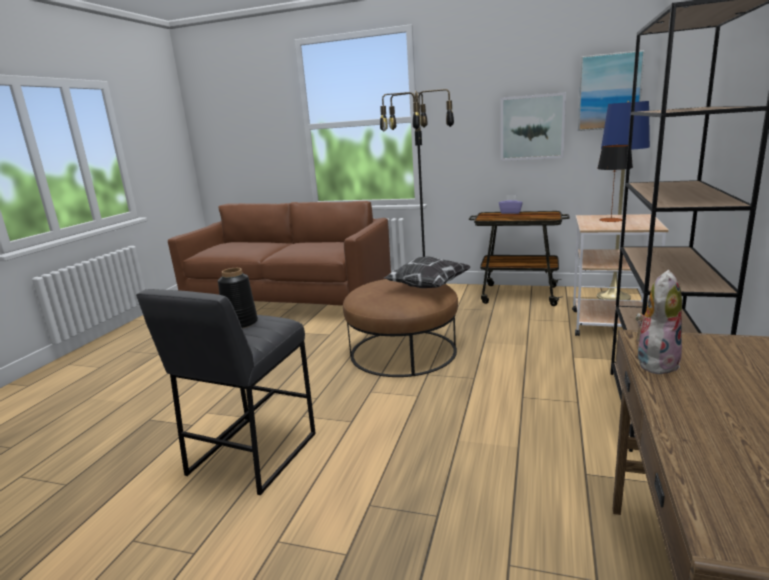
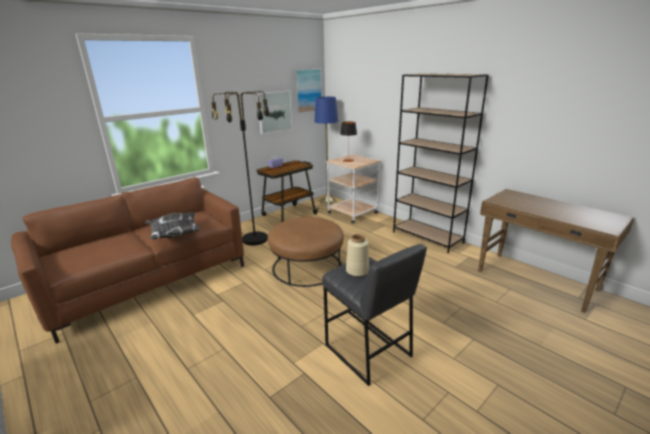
camera: 60 degrees left, 5 degrees up
black vase [218,268,258,328] -> beige vase [346,234,369,276]
pillow [384,256,470,288] -> pillow moved to [145,212,201,239]
plush toy [635,270,682,374] -> none

